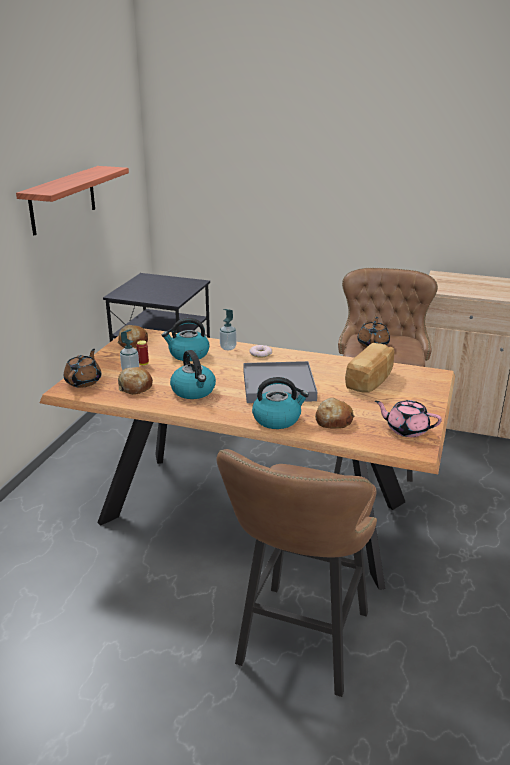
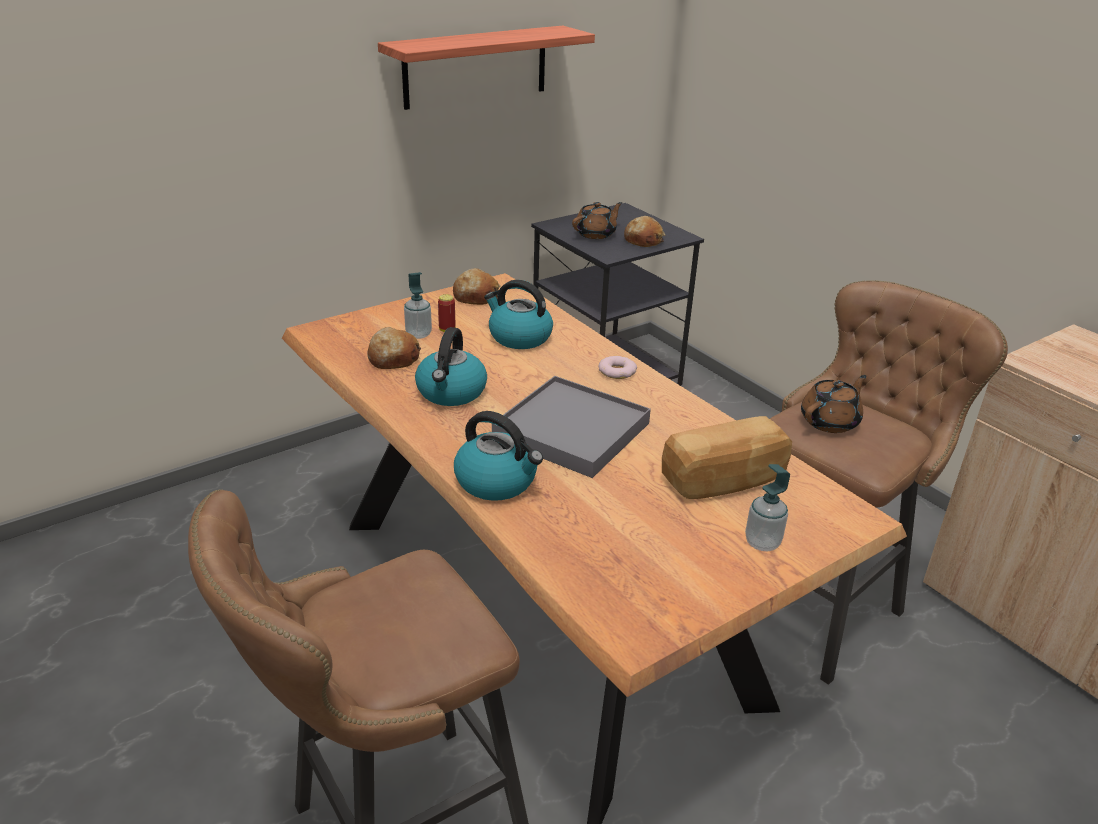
camera: 35 degrees right, 5 degrees up
brown teapot [64,349,101,388] -> brown teapot moved to [572,202,623,239]
soap dispenser [220,309,237,350] -> soap dispenser moved to [745,464,790,551]
bread [315,398,354,429] -> bread moved to [624,216,665,247]
pink teapot [375,400,442,437] -> none

